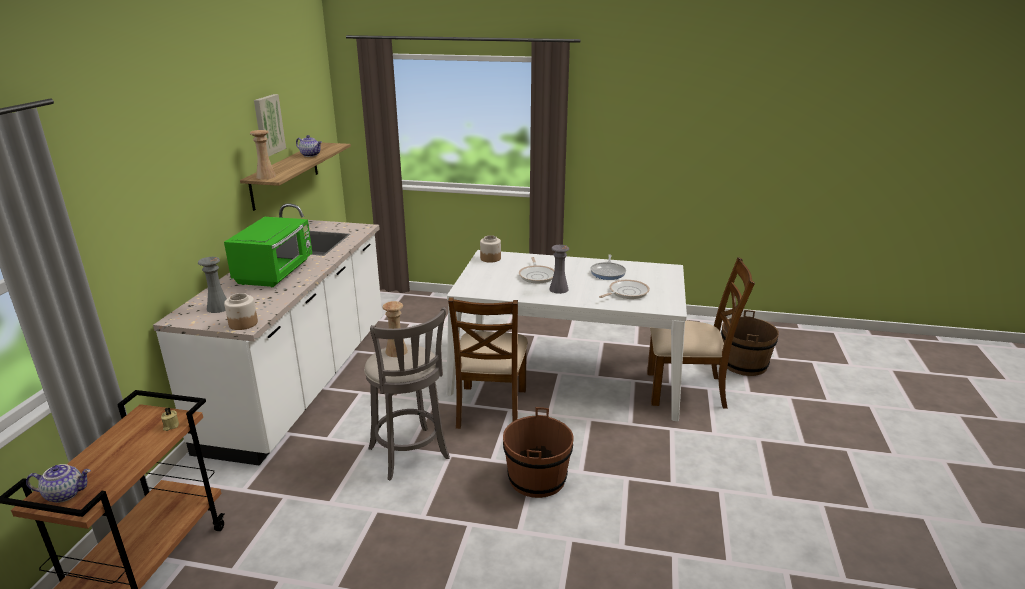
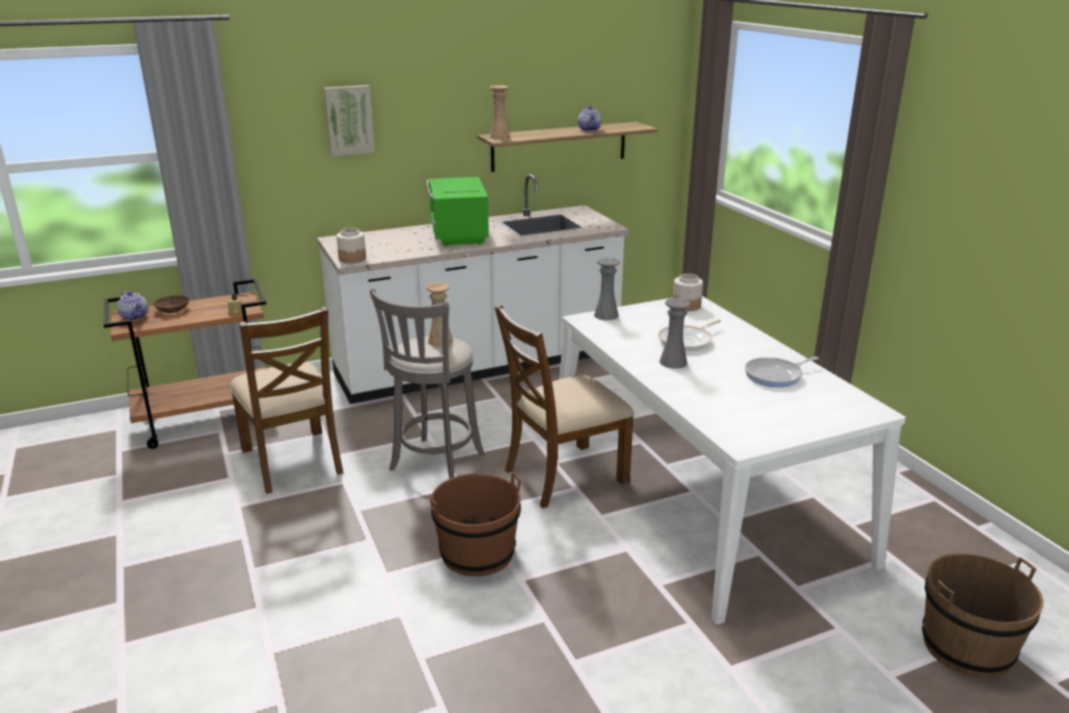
camera: 55 degrees right, 0 degrees up
grey vase [198,257,227,313] -> grey vase moved to [594,257,620,320]
green microwave [224,217,312,287] -> green microwave turned 105 degrees clockwise [427,177,489,246]
picture [254,94,286,157] -> picture moved to [323,85,375,156]
frying pan [599,280,650,299] -> none
brown chair [647,257,755,409] -> brown chair moved to [230,306,343,494]
none -> brown bowl [153,295,190,313]

